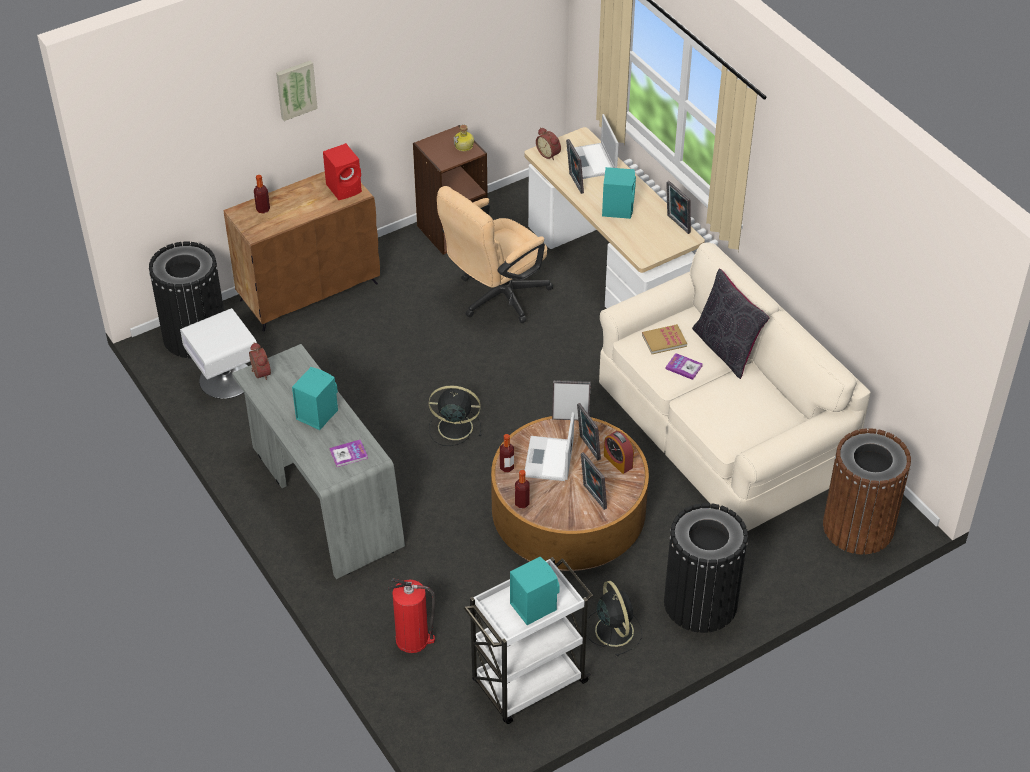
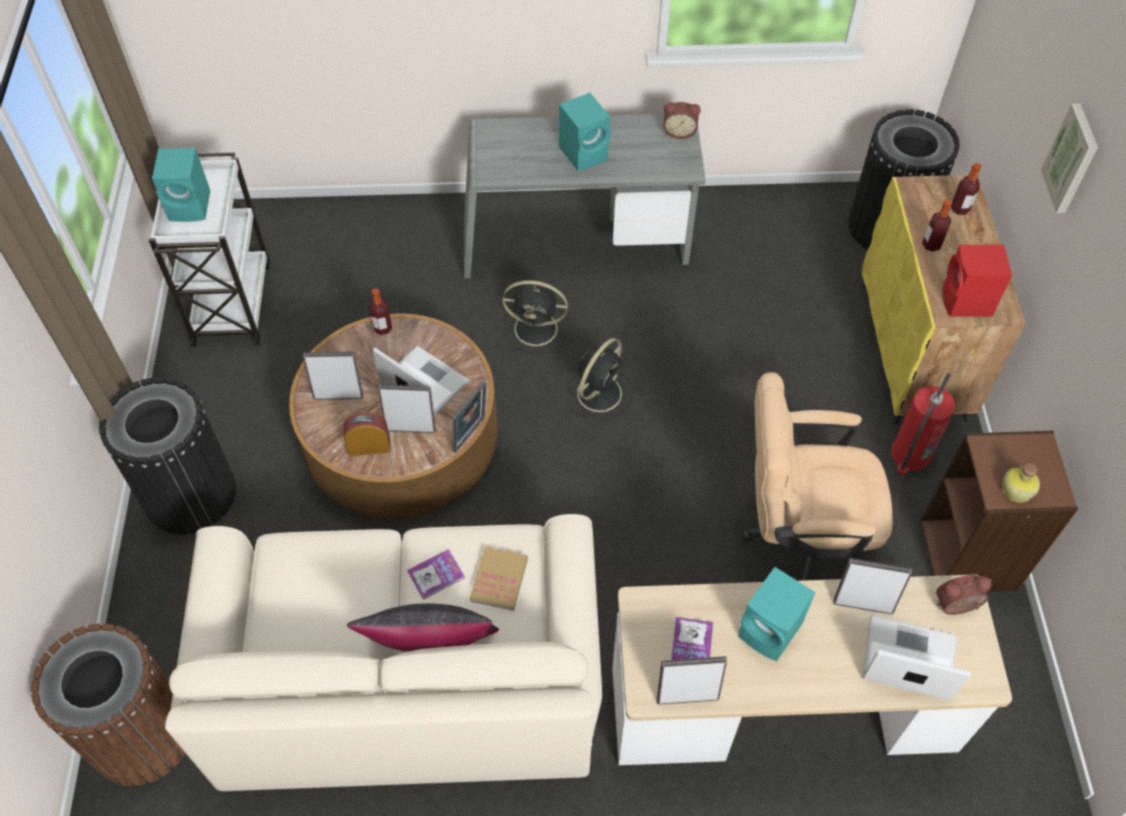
camera: 120 degrees right, 10 degrees up
white nightstand [180,308,257,399] -> none
brown cabinet [223,171,380,332] -> yellow cabinet [862,175,1025,425]
book [329,440,368,467] -> book moved to [671,617,713,660]
fire extinguisher [388,578,435,653] -> fire extinguisher moved to [891,373,955,475]
beige office chair [437,186,553,323] -> beige office chair turned 75 degrees counterclockwise [742,372,892,581]
bottle [500,434,514,472] -> bottle moved to [922,199,952,252]
black fan [586,581,642,656] -> black fan moved to [503,281,569,354]

